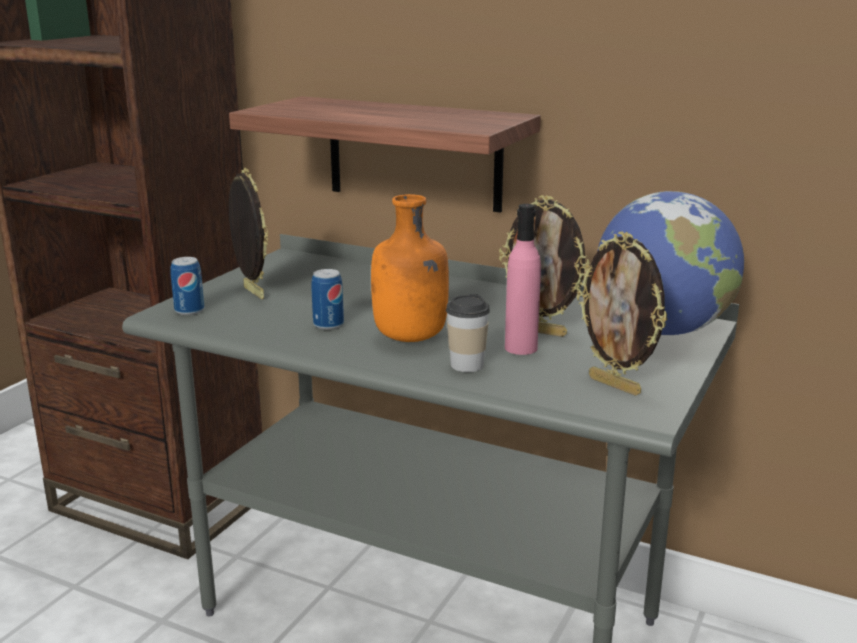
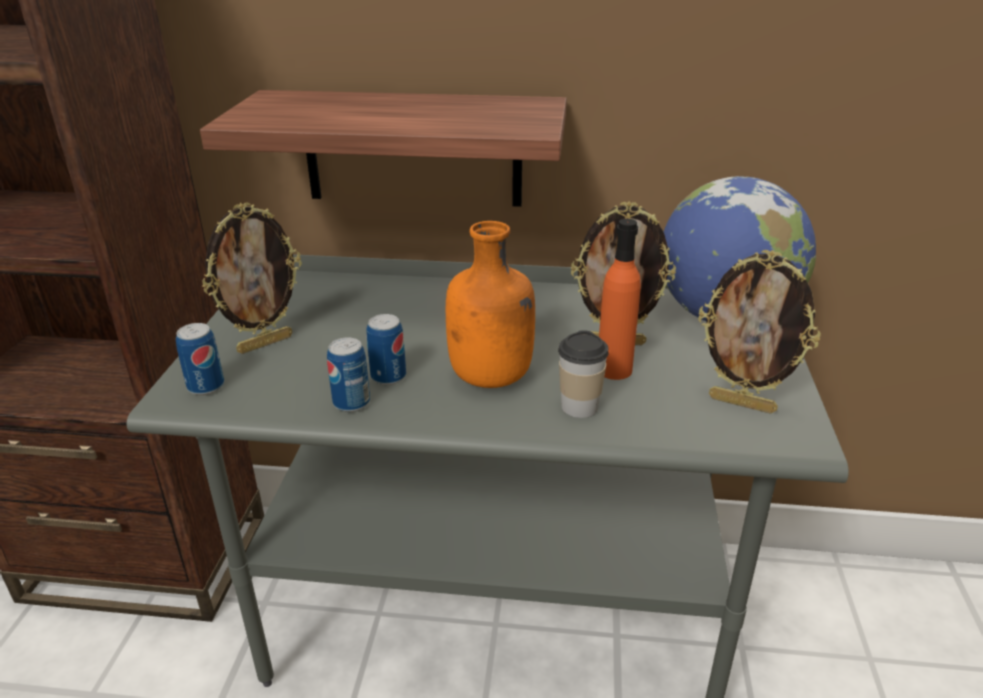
camera: 20 degrees left, 10 degrees up
picture frame [229,168,268,299] -> picture frame turned 105 degrees clockwise [202,203,302,354]
pink bottle [505,204,541,355] -> orange bottle [599,219,641,380]
none -> can [327,337,370,412]

